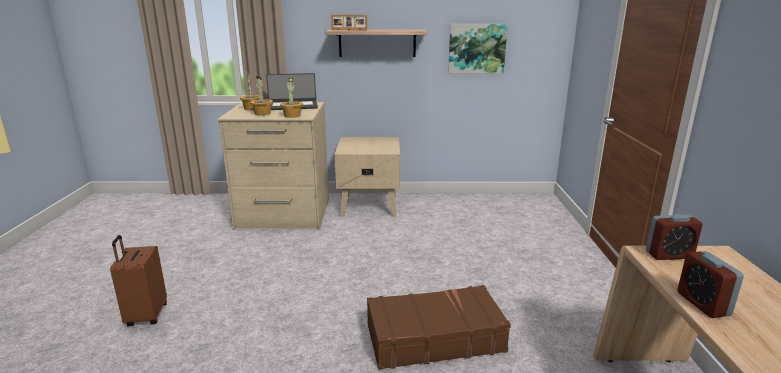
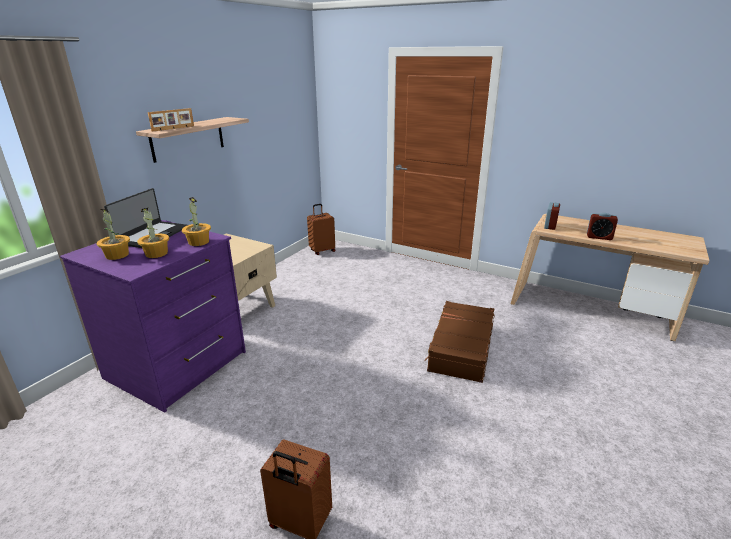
camera: 60 degrees left, 5 degrees up
beige dresser [217,102,329,230] -> purple dresser [60,220,246,413]
picture [448,24,508,74] -> none
none -> brown suitcase [307,204,335,255]

